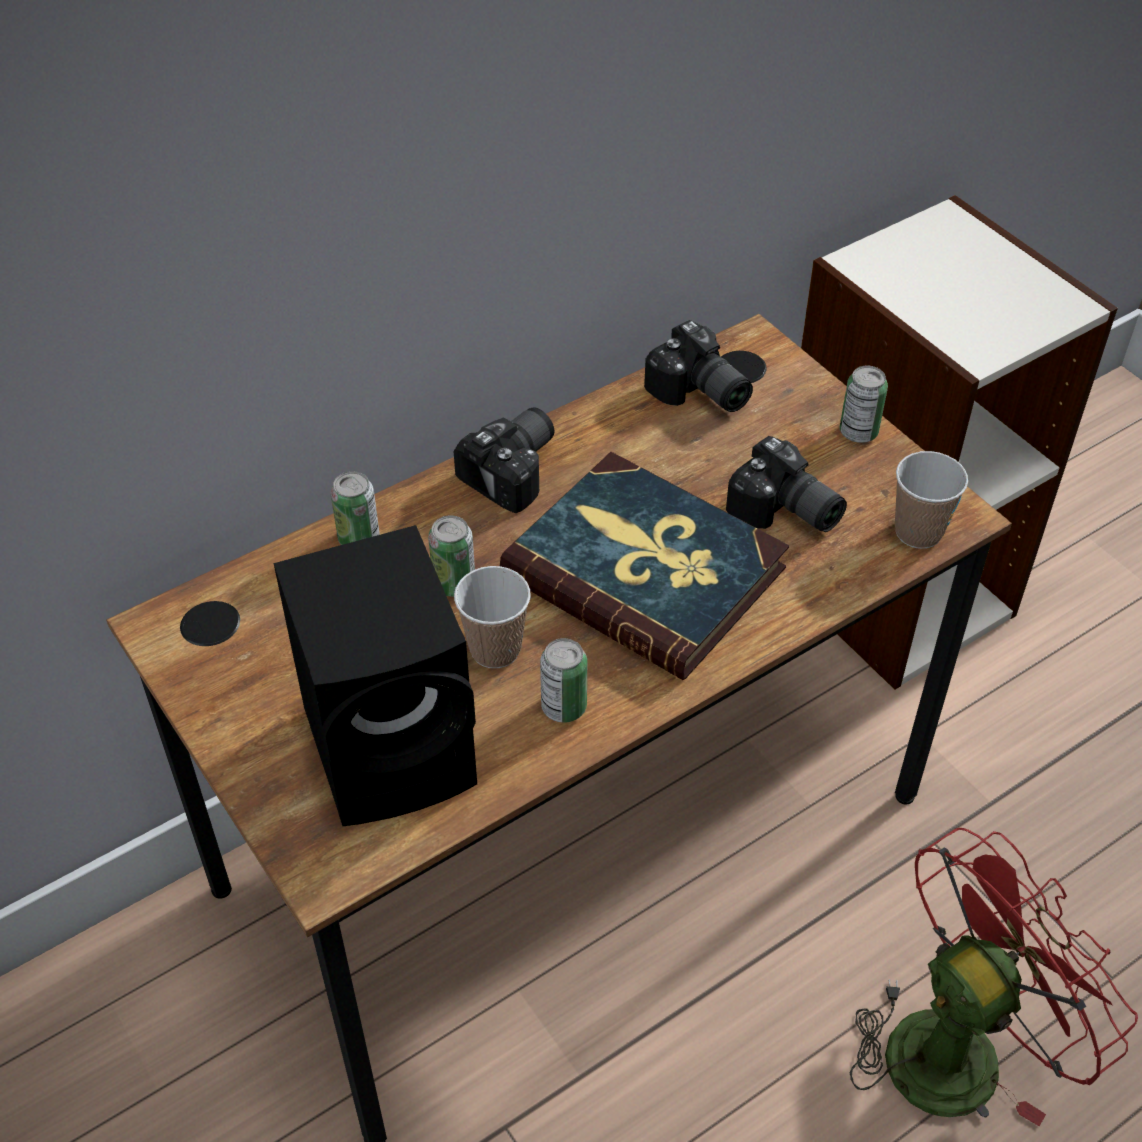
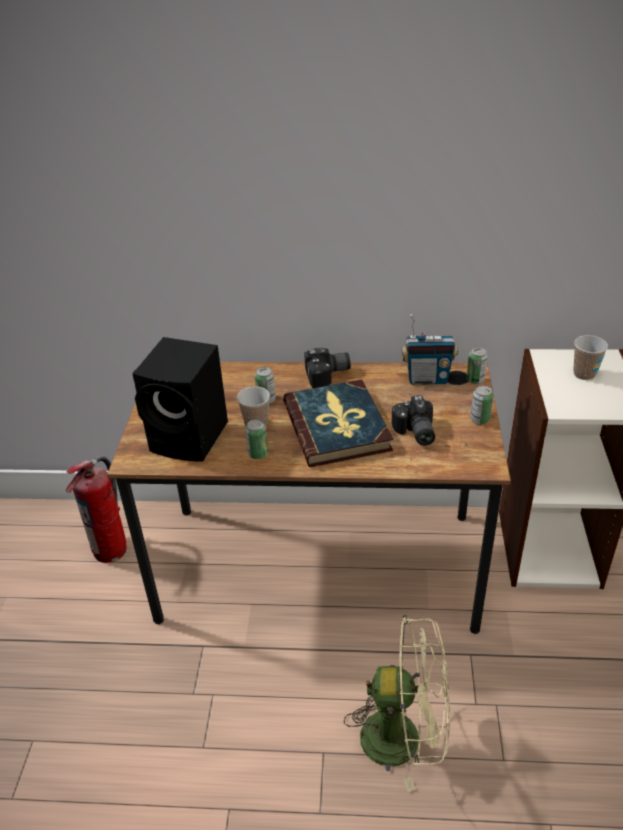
camera: 40 degrees right, 10 degrees down
can [331,471,380,545] -> can moved to [466,347,488,384]
camera [644,320,753,412] -> radio [402,314,458,385]
red fan [850,828,1138,1126] -> beige fan [344,615,450,792]
cup [895,451,968,549] -> cup moved to [573,335,608,380]
none -> fire extinguisher [65,456,127,563]

